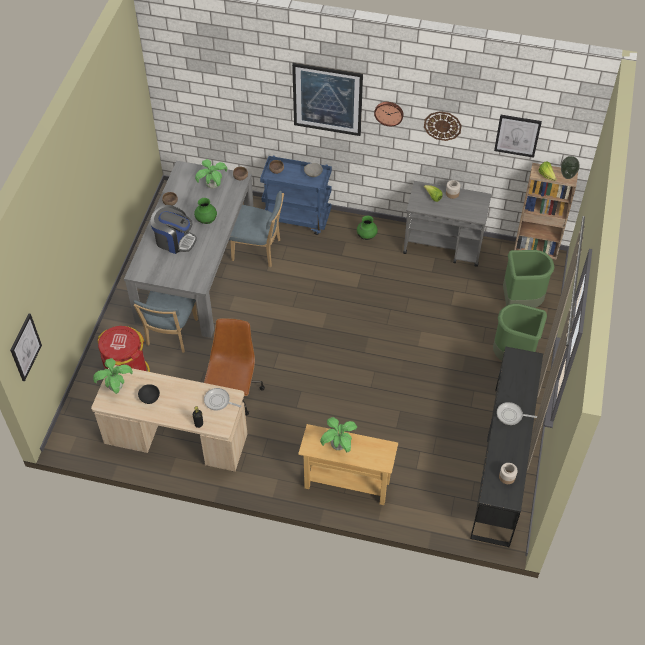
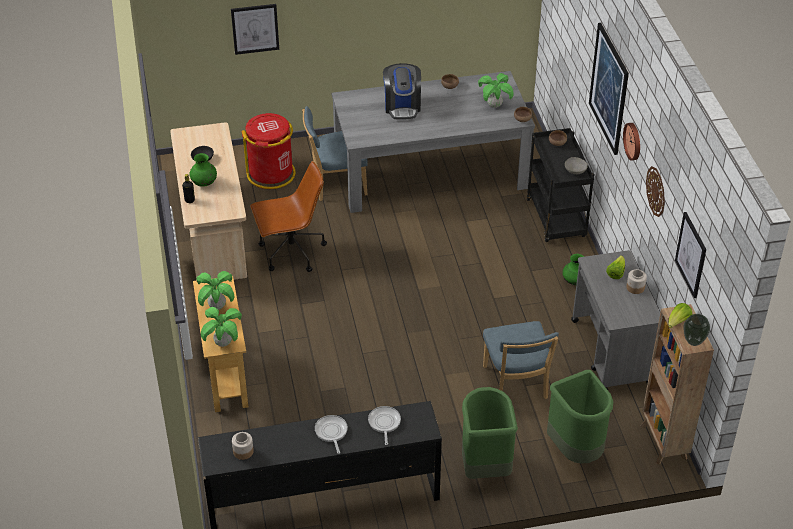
camera: 65 degrees right, 10 degrees down
picture [10,314,42,381] -> picture moved to [231,4,279,55]
potted plant [93,358,133,394] -> potted plant moved to [201,307,242,347]
green vase [194,198,217,224] -> green vase moved to [189,153,217,187]
frying pan [204,388,242,411] -> frying pan moved to [368,406,401,445]
blue chair [229,191,284,267] -> blue chair moved to [483,321,559,399]
blue cart [260,156,332,235] -> black cart [527,128,594,242]

